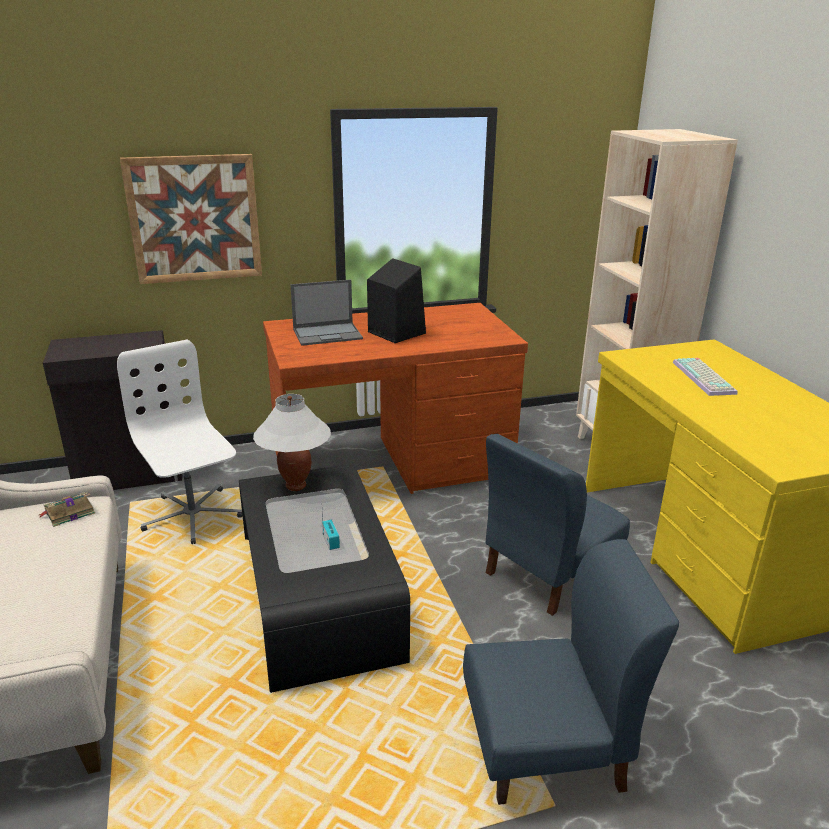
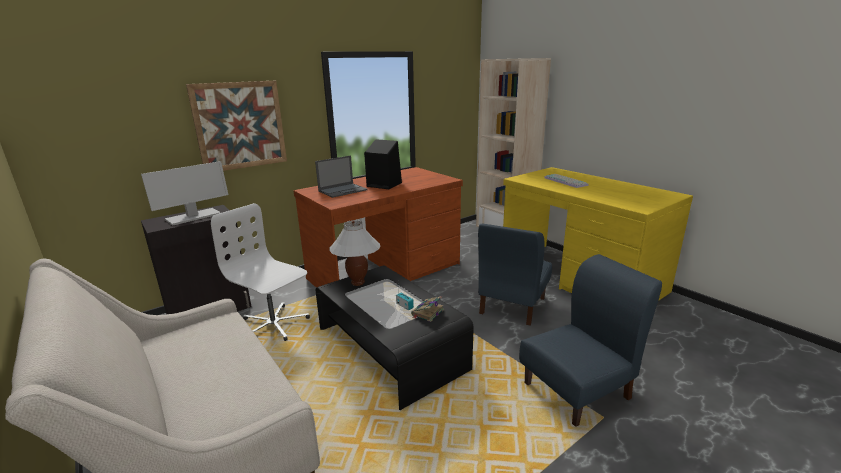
camera: 20 degrees left, 5 degrees down
book [39,492,95,527] -> book moved to [411,296,444,322]
none -> monitor [141,161,228,226]

